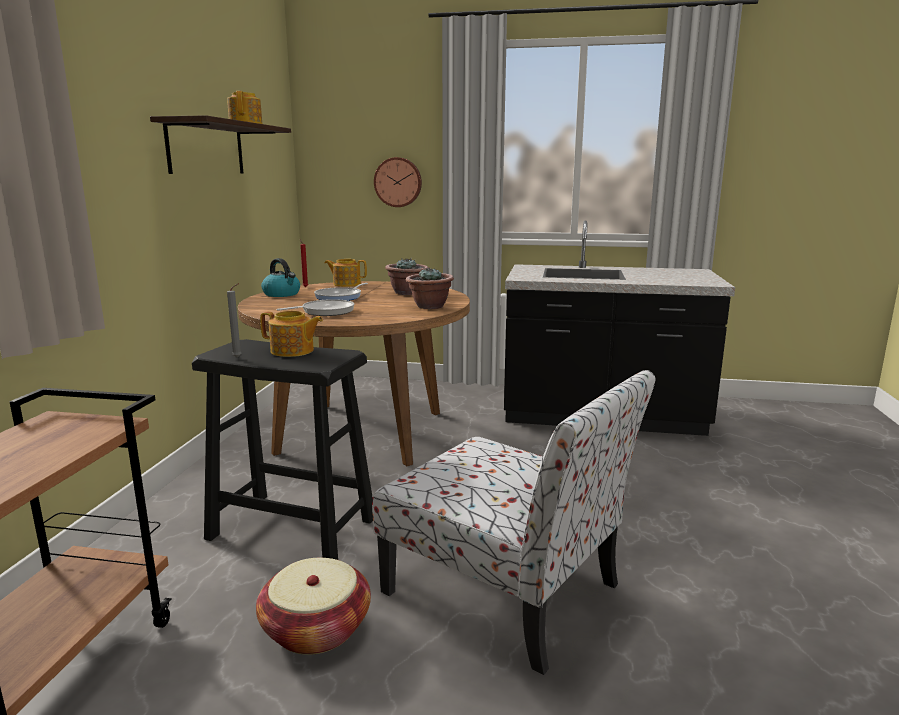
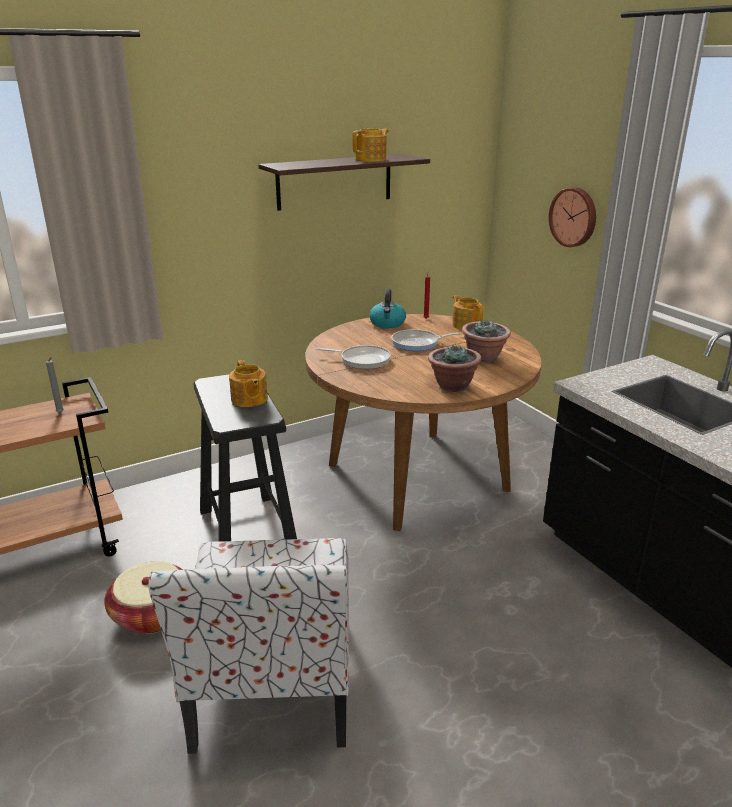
camera: 50 degrees right, 10 degrees up
grey candle [227,283,242,358] -> grey candle moved to [46,357,64,413]

